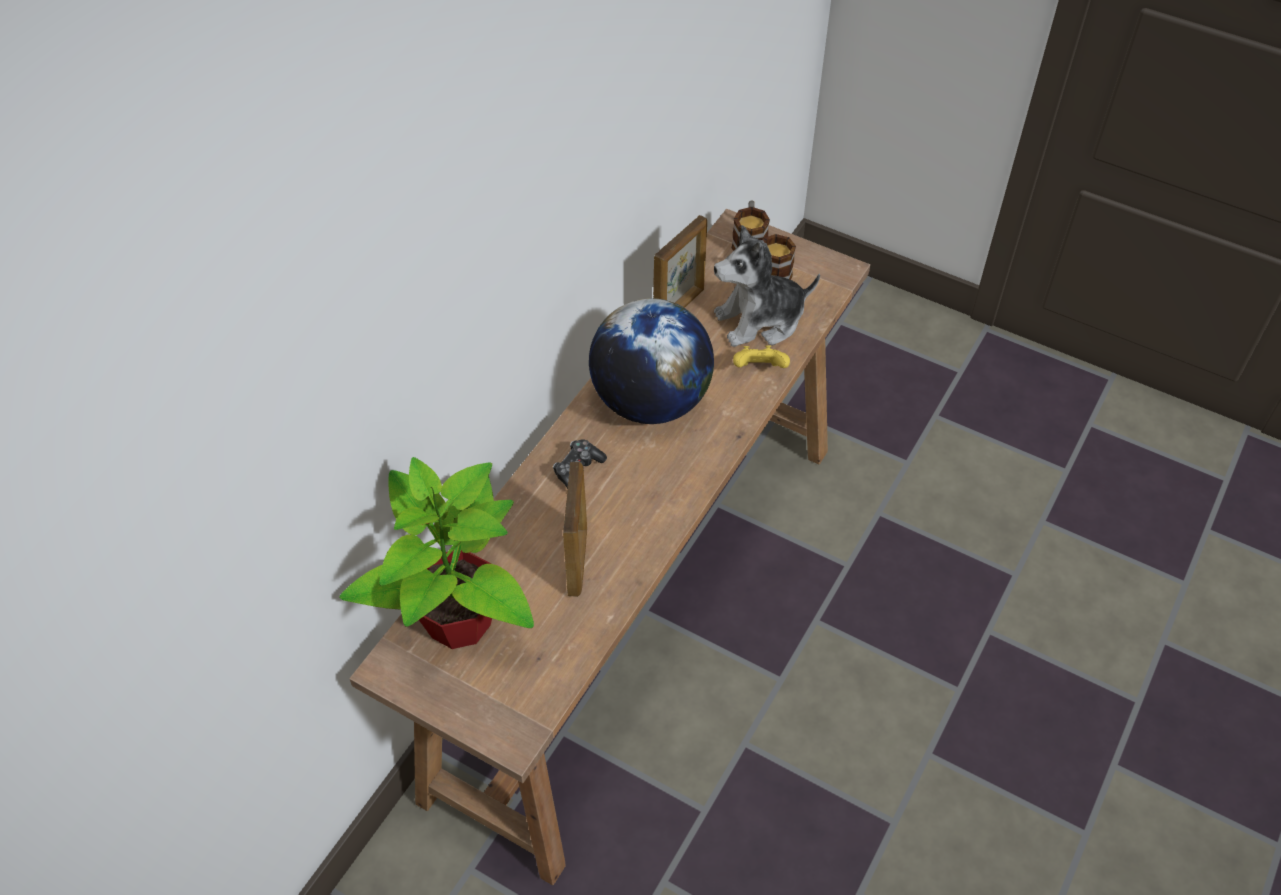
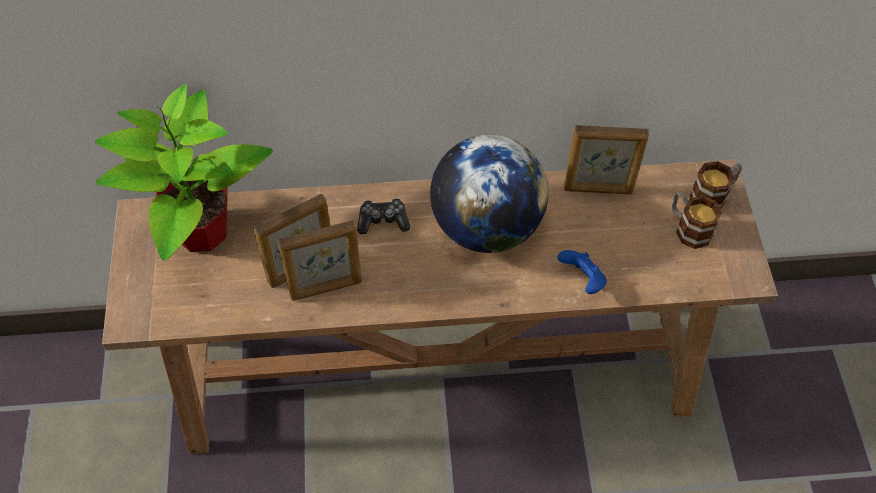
camera: 55 degrees right, 5 degrees up
plush toy [714,225,820,347] -> none
yellow game controller [733,345,790,368] -> blue game controller [558,250,607,294]
none -> picture frame [277,220,362,301]

